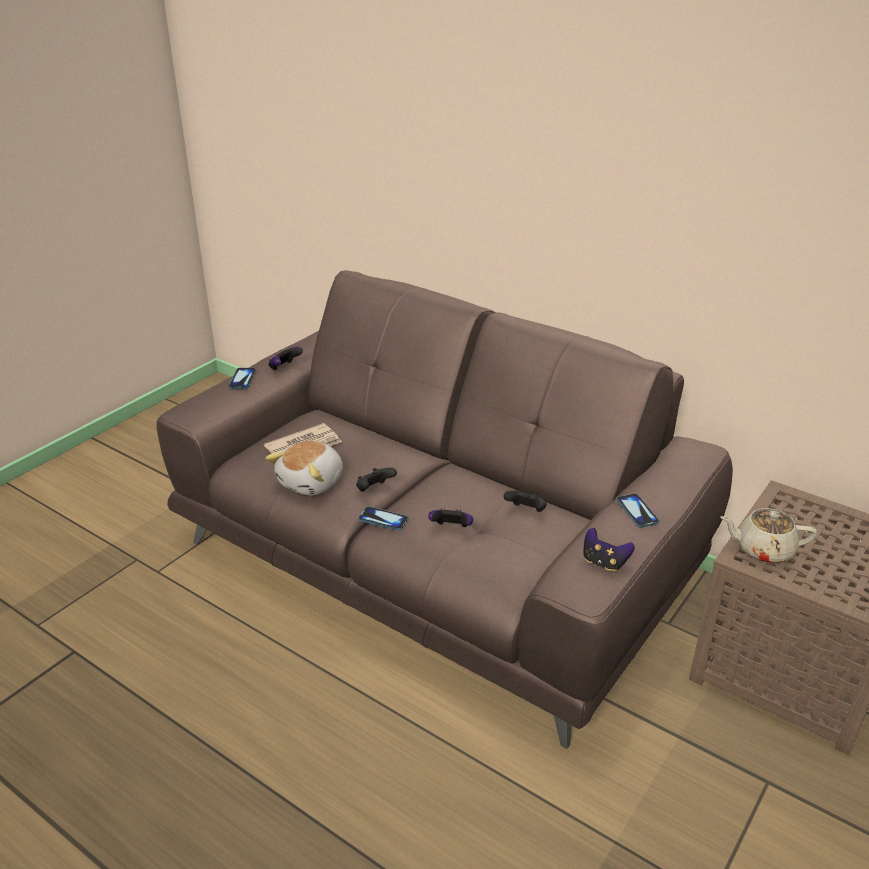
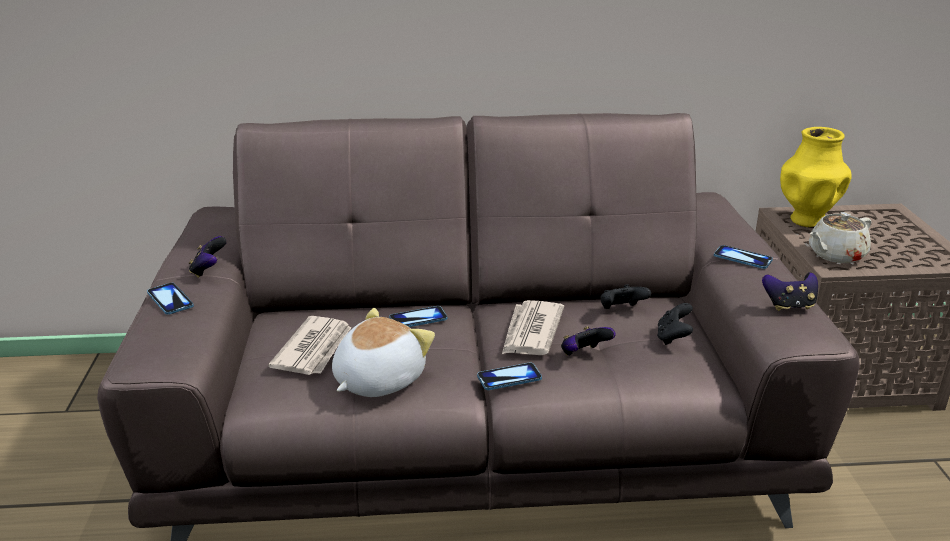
camera: 40 degrees left, 5 degrees down
plush toy [266,441,343,496] -> plush toy turned 135 degrees counterclockwise [332,308,435,397]
black game controller [356,467,397,492] -> black game controller moved to [657,303,693,345]
none -> phone [389,306,447,327]
none -> newspaper [502,300,564,355]
none -> yellow vase [780,127,852,228]

